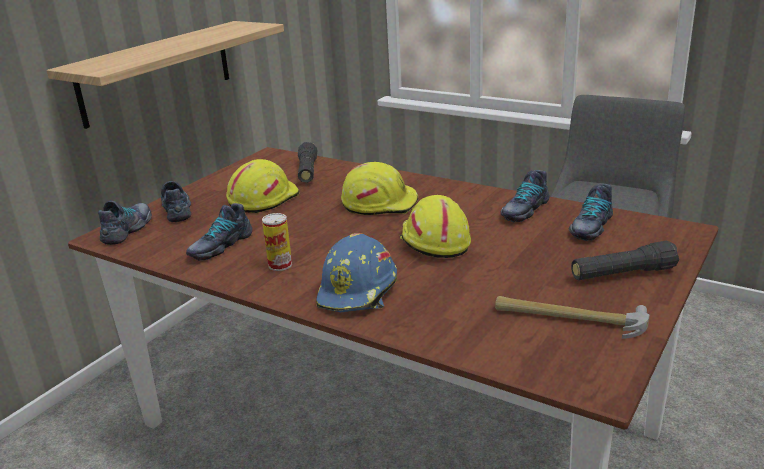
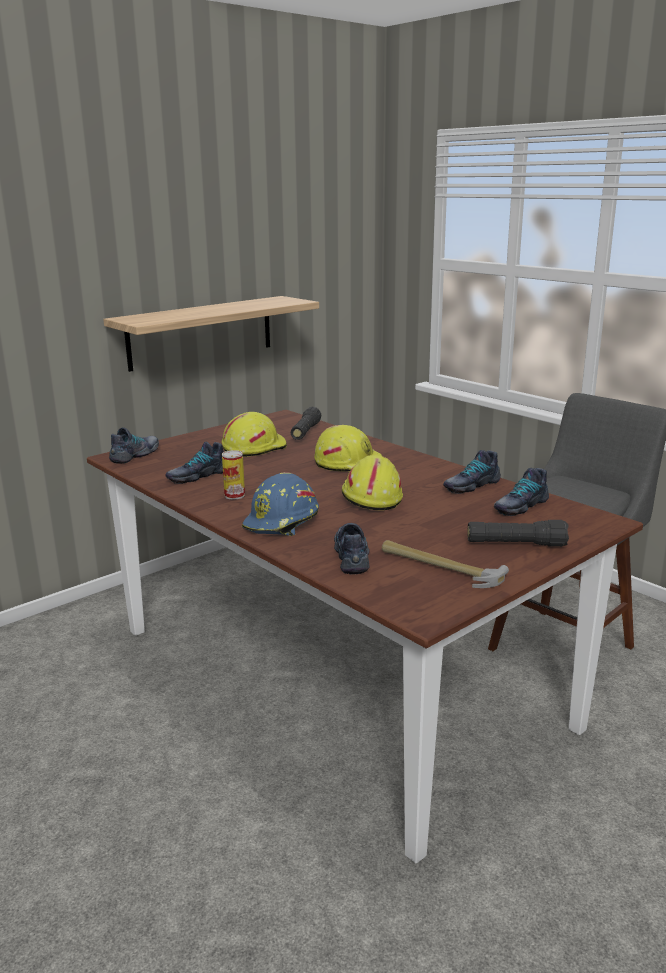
camera: 15 degrees right, 5 degrees down
shoe [161,181,191,222] -> shoe moved to [334,523,370,575]

